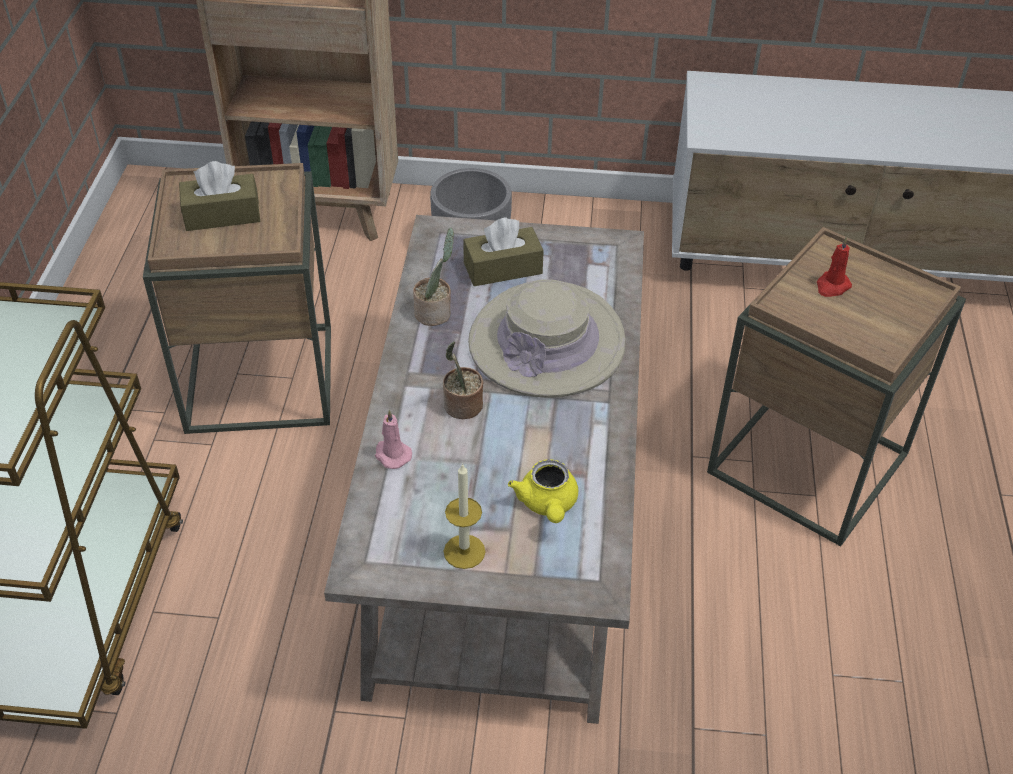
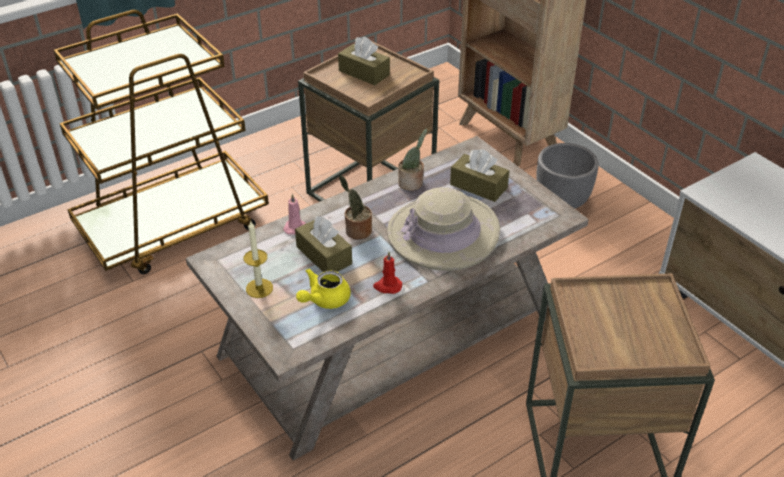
camera: 50 degrees right, 5 degrees down
red candle [817,237,852,297] -> red candle moved to [373,252,402,294]
none -> brown tissue box [295,216,352,272]

